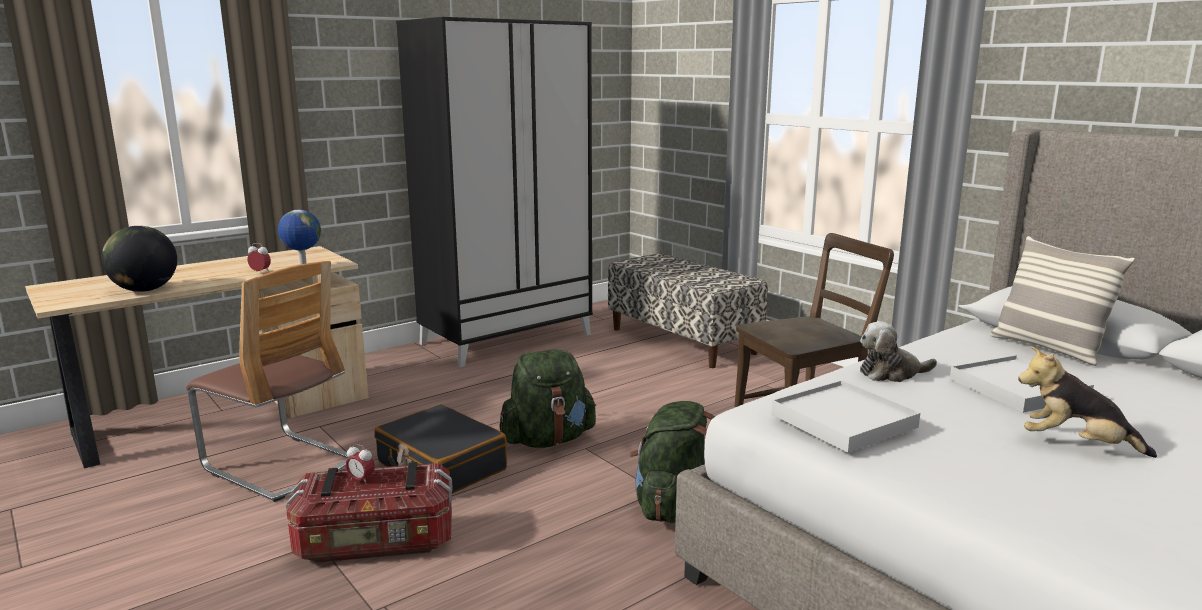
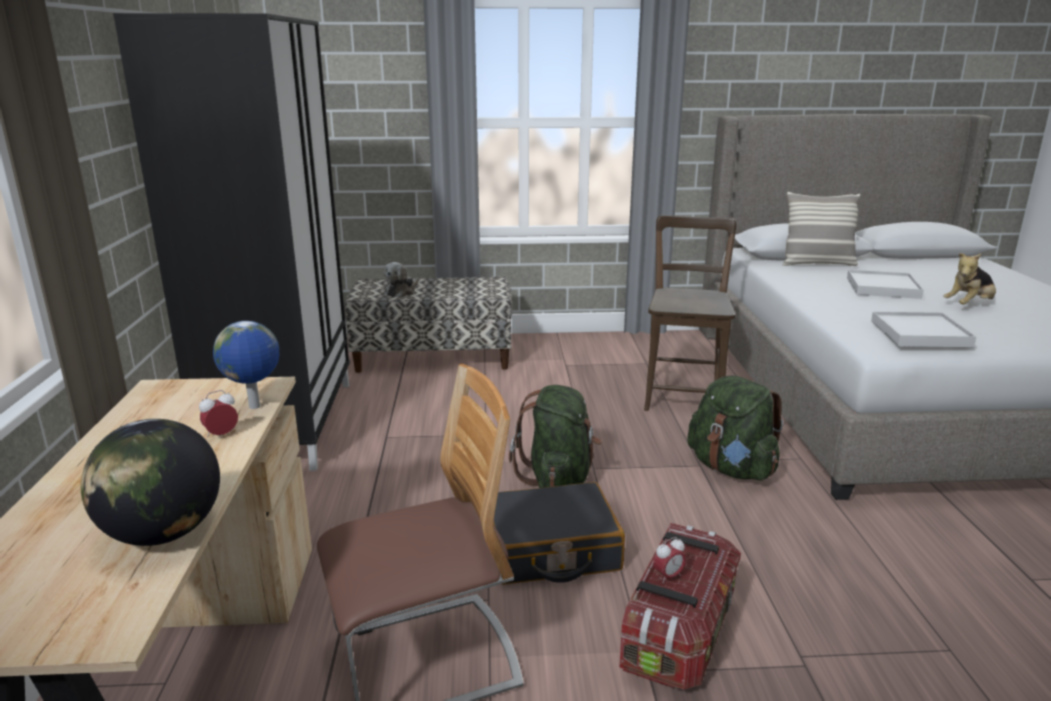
camera: 55 degrees left, 5 degrees up
plush toy [860,322,937,382] -> plush toy moved to [383,262,419,298]

